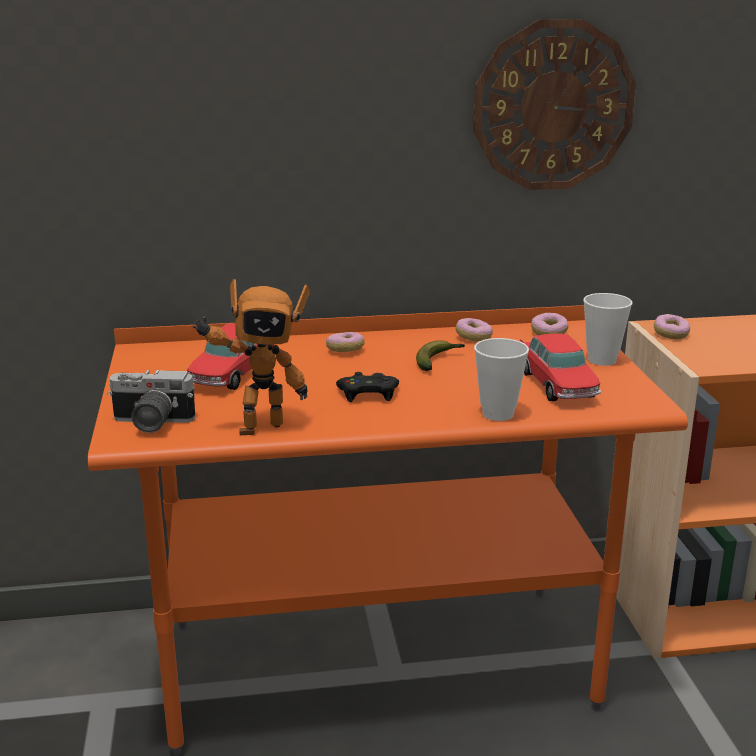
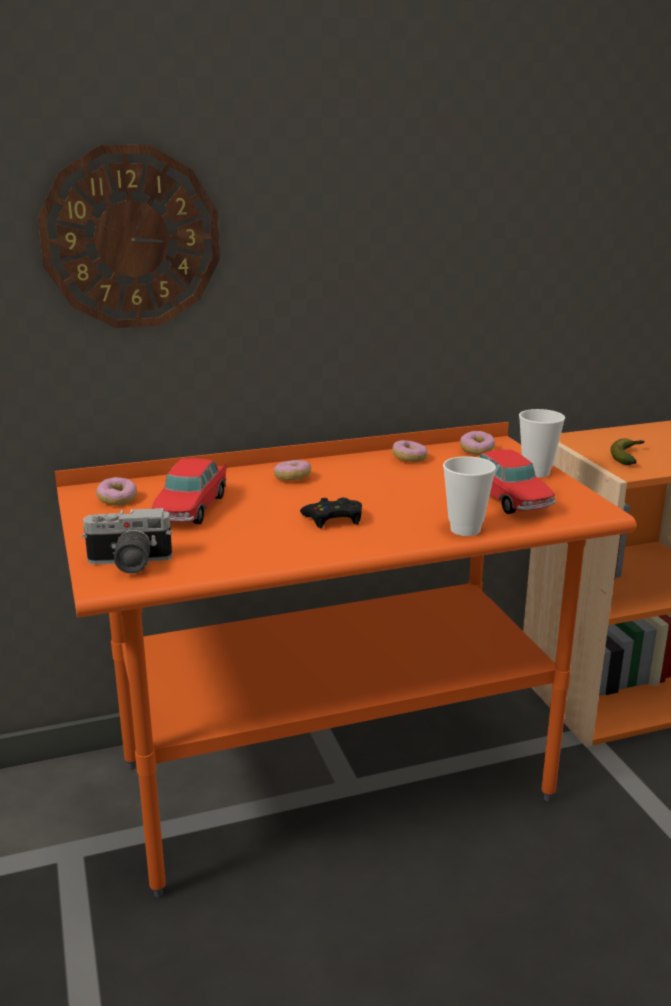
camera: 10 degrees left, 0 degrees up
toy robot [192,279,310,435] -> none
banana [416,340,465,371] -> banana moved to [610,438,644,465]
wall clock [473,19,636,190] -> wall clock moved to [38,145,220,328]
donut [654,314,690,339] -> donut moved to [96,477,137,505]

